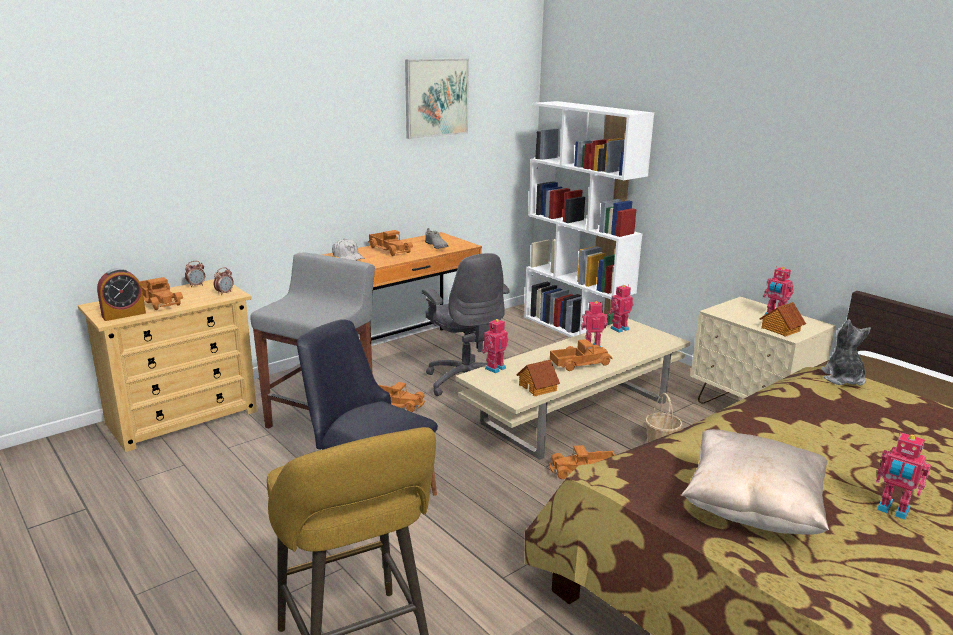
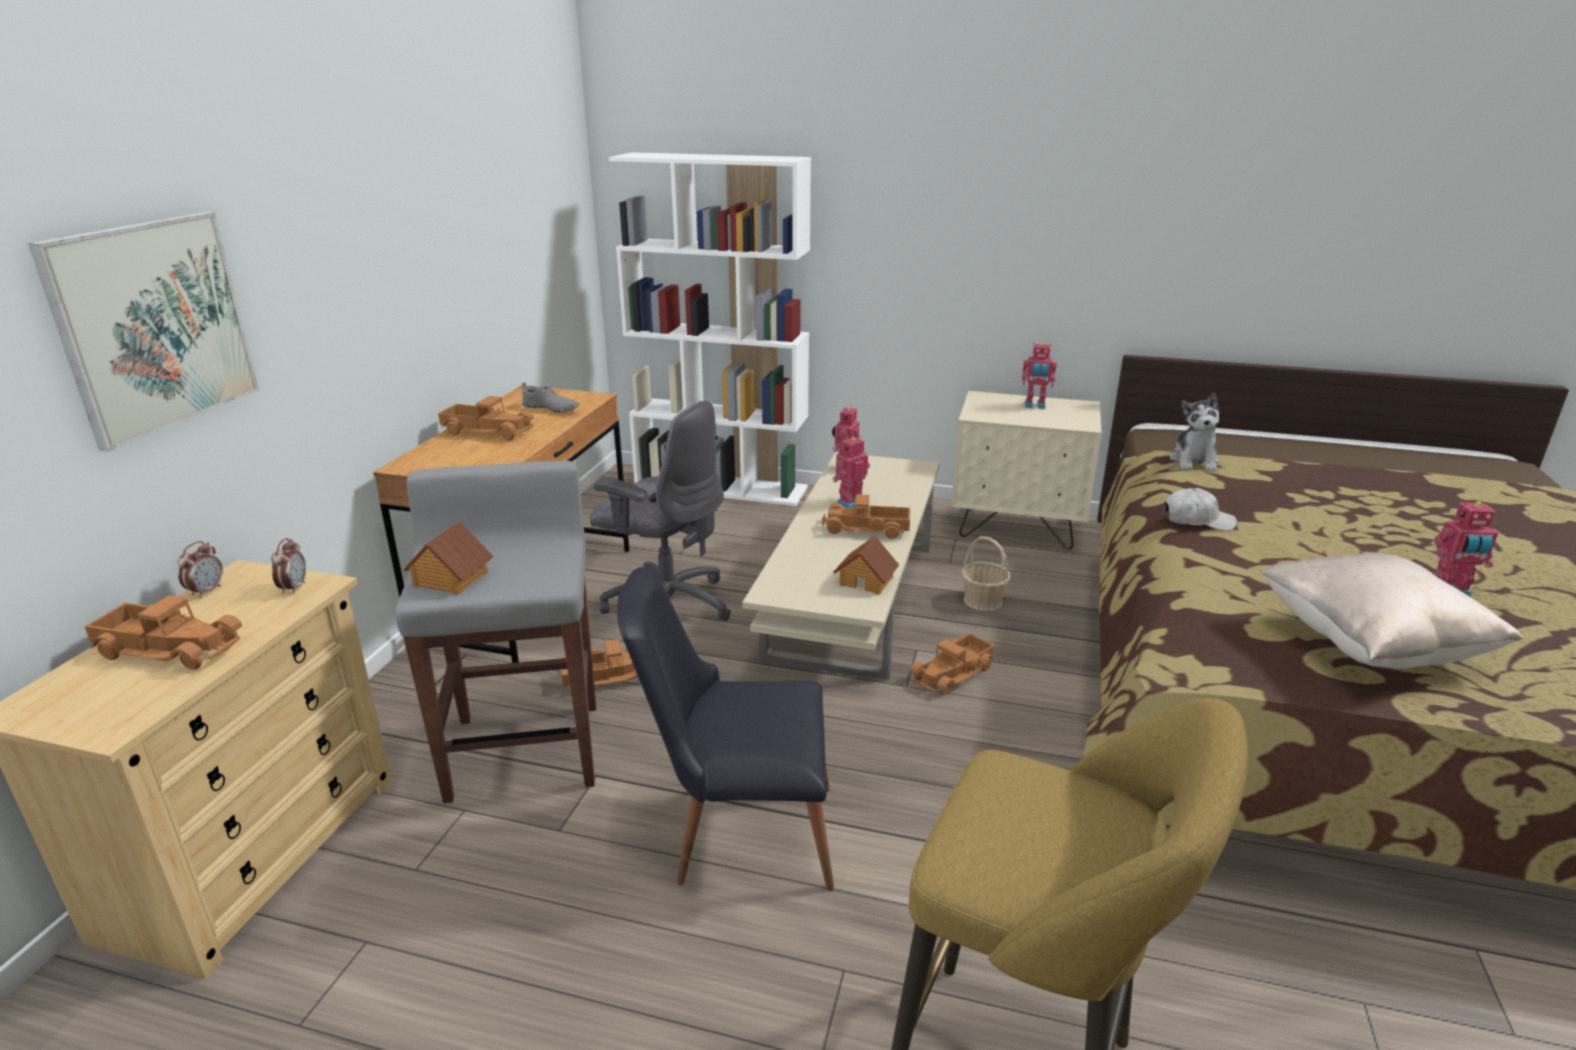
camera: 35 degrees left, 5 degrees up
alarm clock [97,268,146,321] -> none
white cap [332,239,365,260] -> white cap moved to [1164,488,1237,531]
picture [405,58,469,139] -> picture moved to [28,212,260,452]
toy robot [482,318,509,373] -> none
toy truck [550,339,613,371] -> toy truck turned 120 degrees counterclockwise [822,494,910,539]
toy house [759,302,806,337] -> toy house moved to [403,521,494,595]
plush toy [821,319,871,385] -> plush toy turned 135 degrees counterclockwise [1169,393,1219,472]

